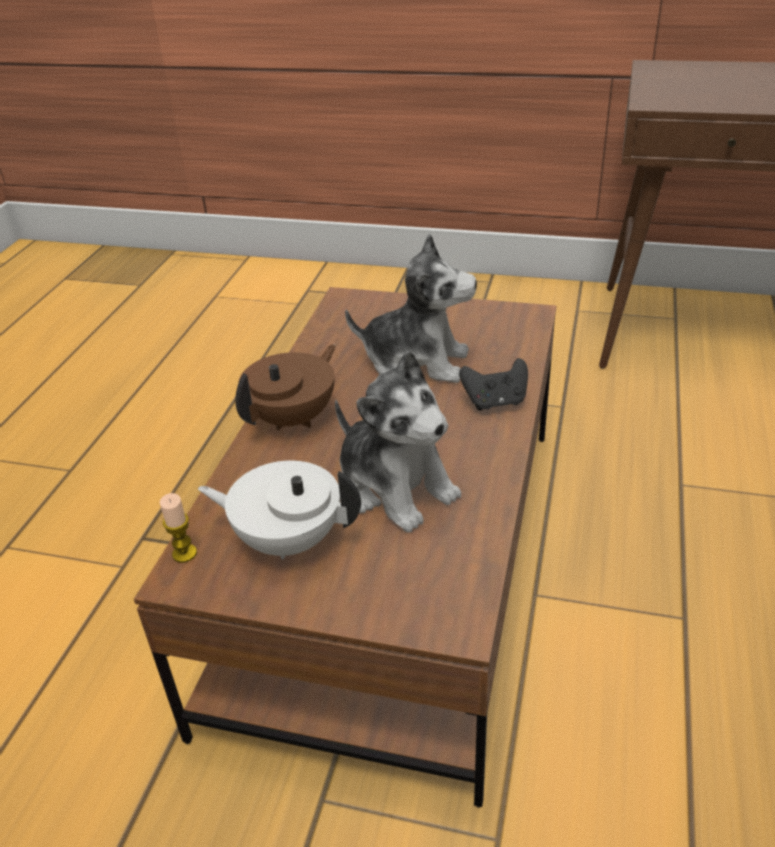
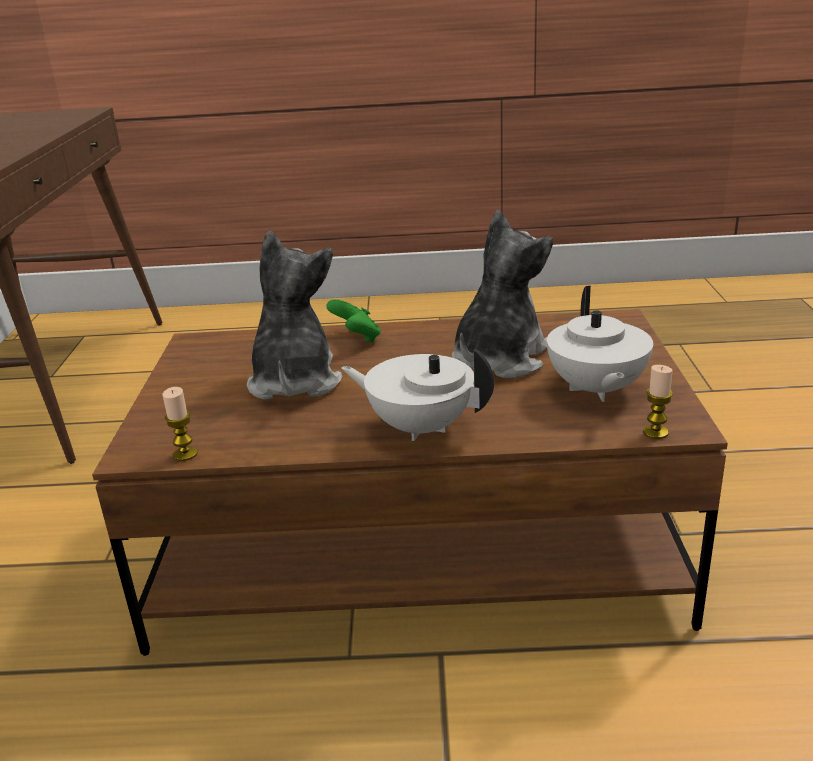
camera: 105 degrees left, 10 degrees down
brown teapot [235,344,336,430] -> white teapot [341,348,494,441]
black game controller [459,358,528,410] -> green game controller [326,299,381,343]
none -> candle [163,387,198,461]

